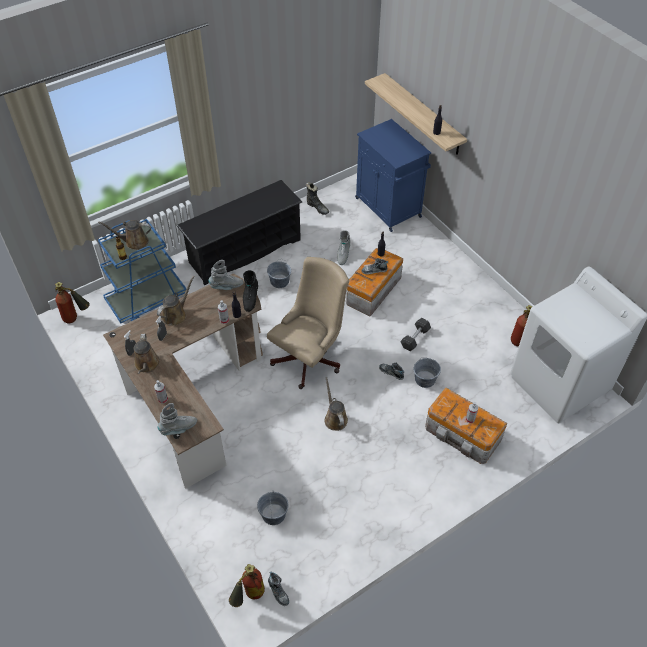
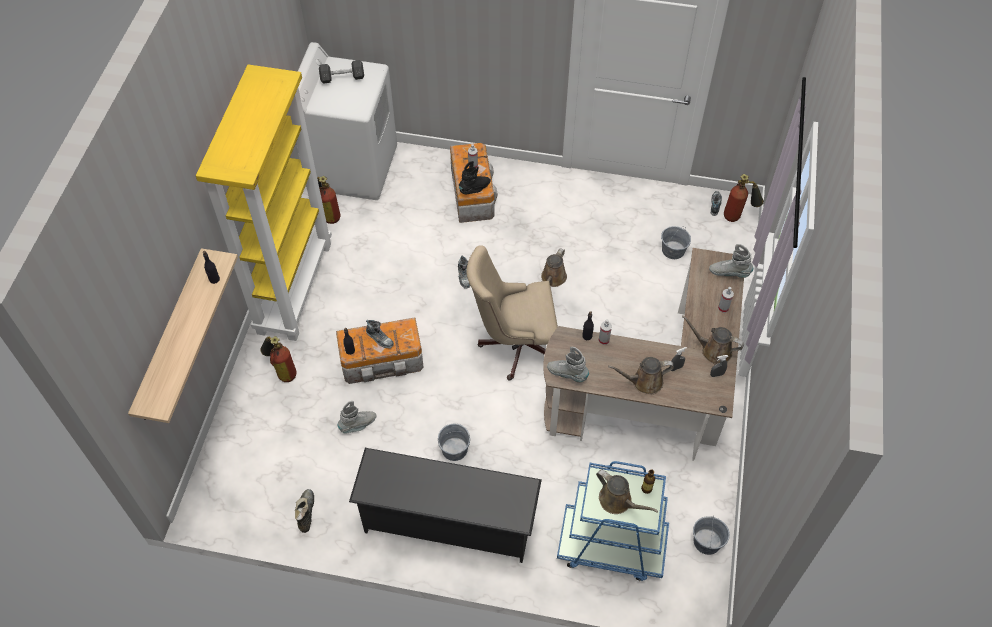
camera: 135 degrees left, 5 degrees up
fire extinguisher [55,282,90,323] -> fire extinguisher moved to [260,336,297,382]
brown watering can [134,334,160,374] -> brown watering can turned 105 degrees counterclockwise [682,315,744,365]
black boot [243,270,258,312] -> black boot moved to [459,161,490,195]
blue cabinet [355,119,431,232] -> none
grey dumbbell [400,318,431,351] -> grey dumbbell moved to [319,60,364,84]
grey bucket [414,357,441,388] -> grey bucket moved to [693,516,730,555]
none -> yellow bookcase [196,64,332,341]

